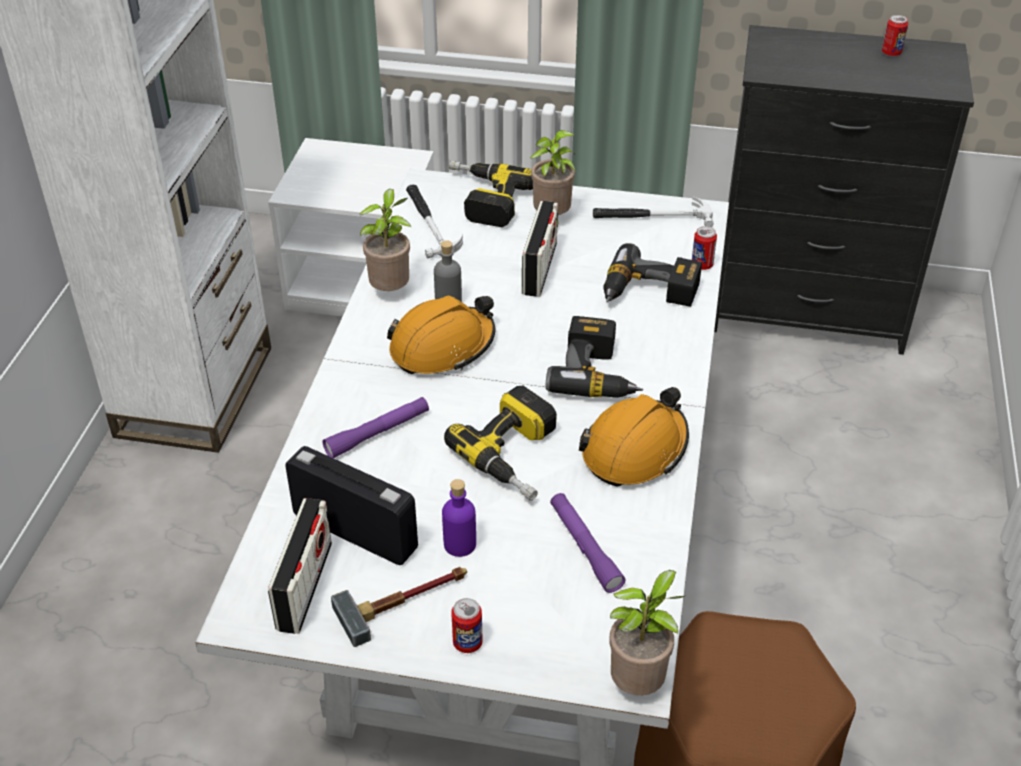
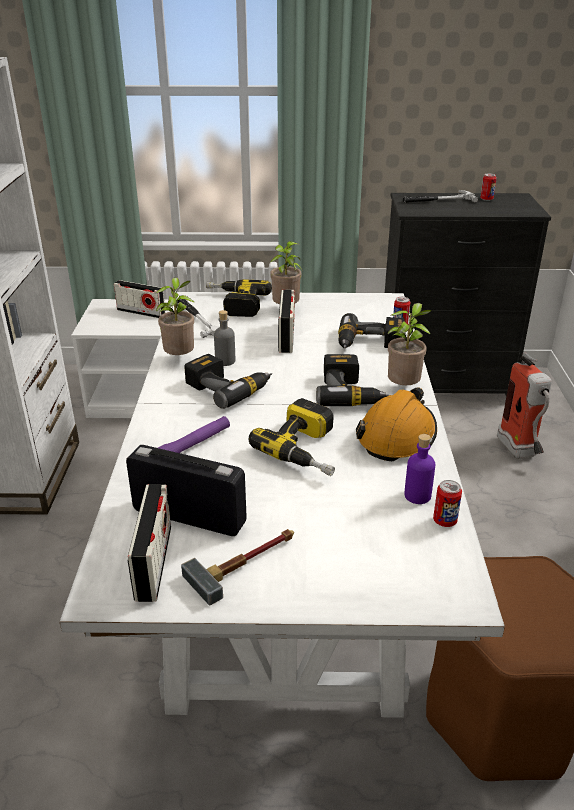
camera: 10 degrees left, 10 degrees down
orange hard hat [387,295,495,374] -> power drill [184,354,272,409]
purple bottle [442,479,476,557] -> purple bottle moved to [404,434,435,504]
can [451,598,483,653] -> can moved to [433,480,462,527]
purple flashlight [550,493,625,593] -> none
hammer [593,197,714,227] -> hammer moved to [402,190,478,203]
potted plant [609,570,684,696] -> potted plant moved to [388,303,432,385]
none -> radio [114,280,165,318]
none -> fire extinguisher [497,353,552,459]

